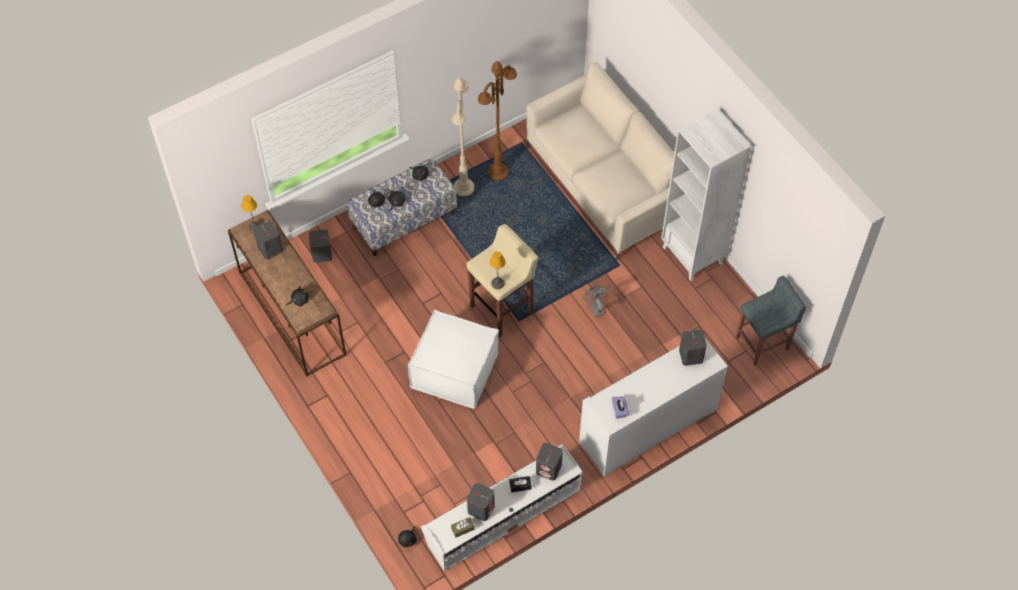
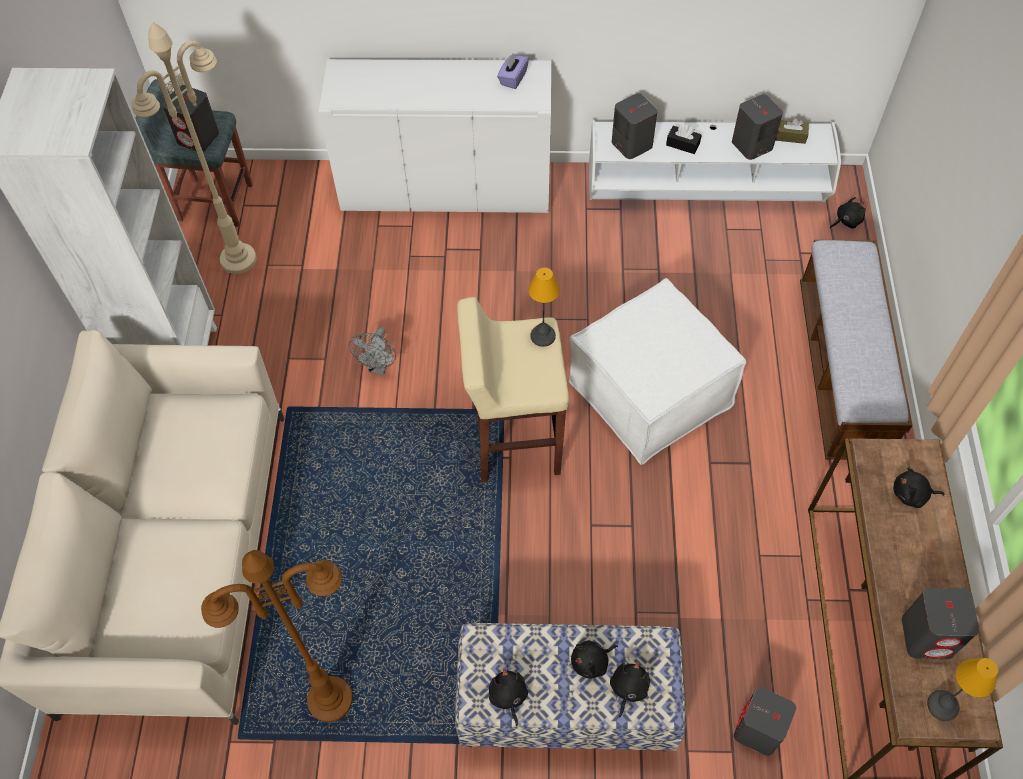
camera: 145 degrees left, 0 degrees up
beige floor lamp [452,77,474,197] -> beige floor lamp moved to [131,22,256,274]
grey speaker [679,329,707,366] -> grey speaker moved to [162,85,219,152]
none -> bench [800,240,913,460]

